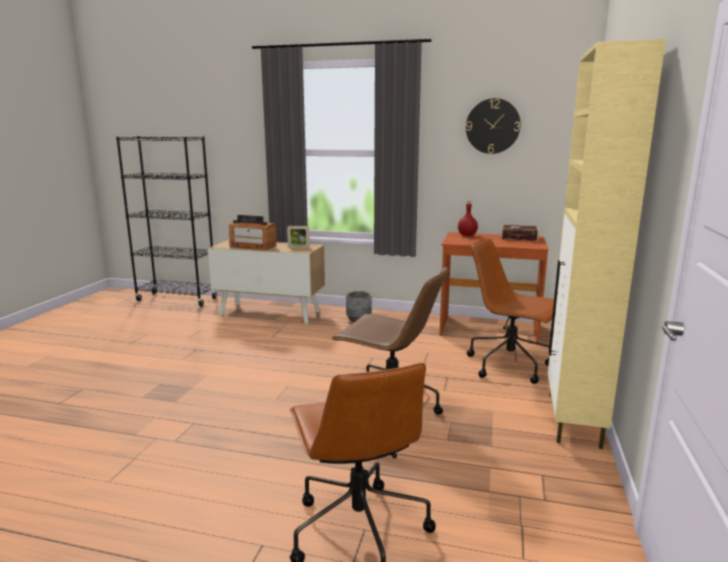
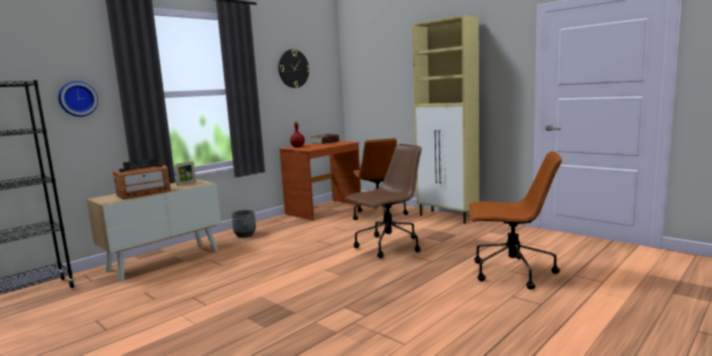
camera: 60 degrees left, 5 degrees down
brown office chair [467,239,554,384] -> brown office chair turned 75 degrees counterclockwise [353,138,408,221]
none -> wall clock [58,81,98,117]

